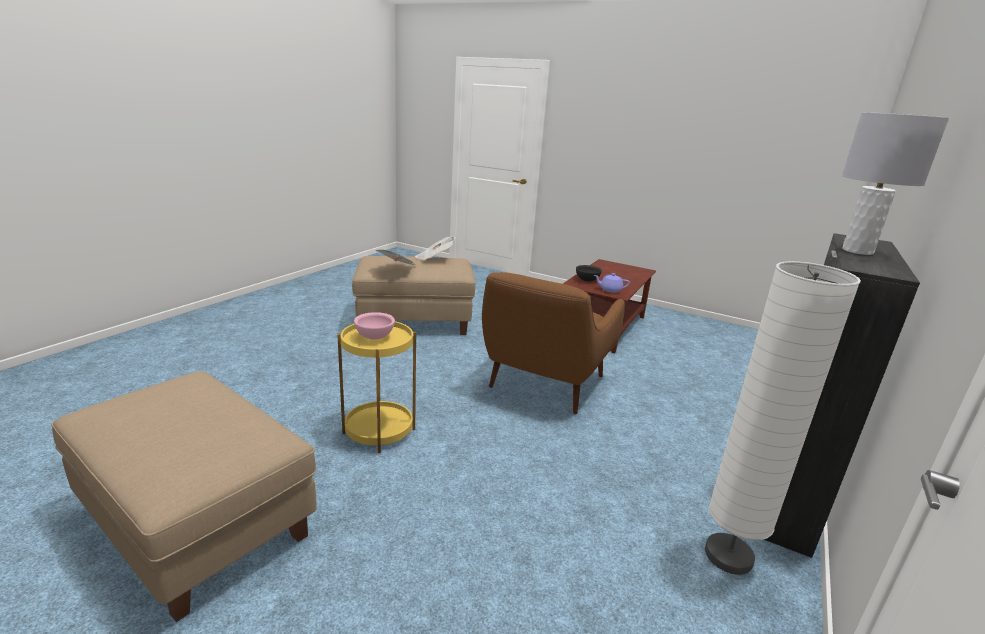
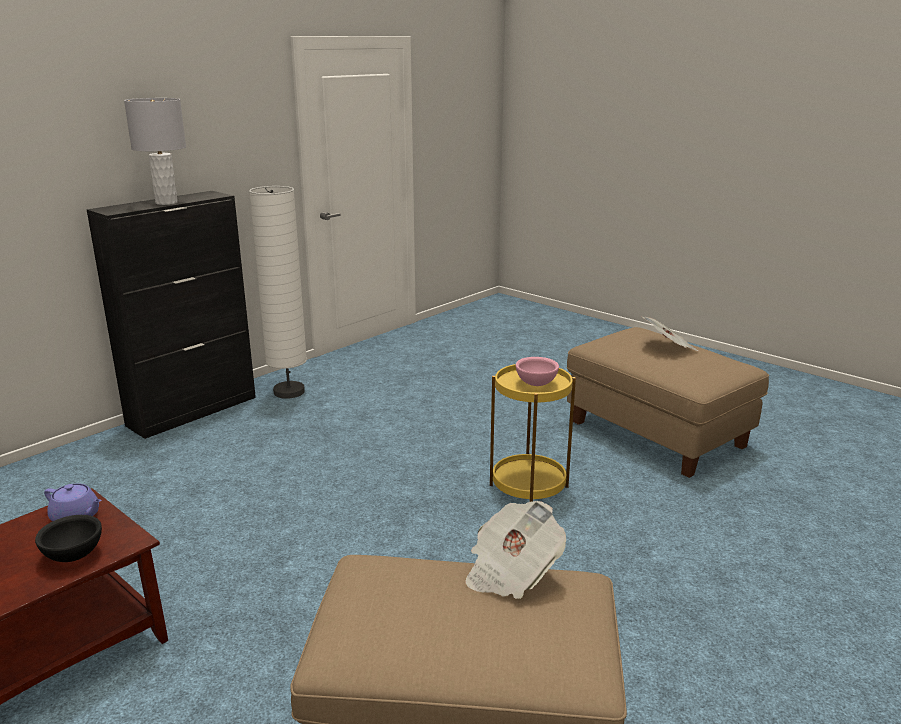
camera: 165 degrees left, 0 degrees up
newspaper [415,236,456,261] -> newspaper moved to [642,317,698,351]
brown armchair [482,272,625,414] -> none

